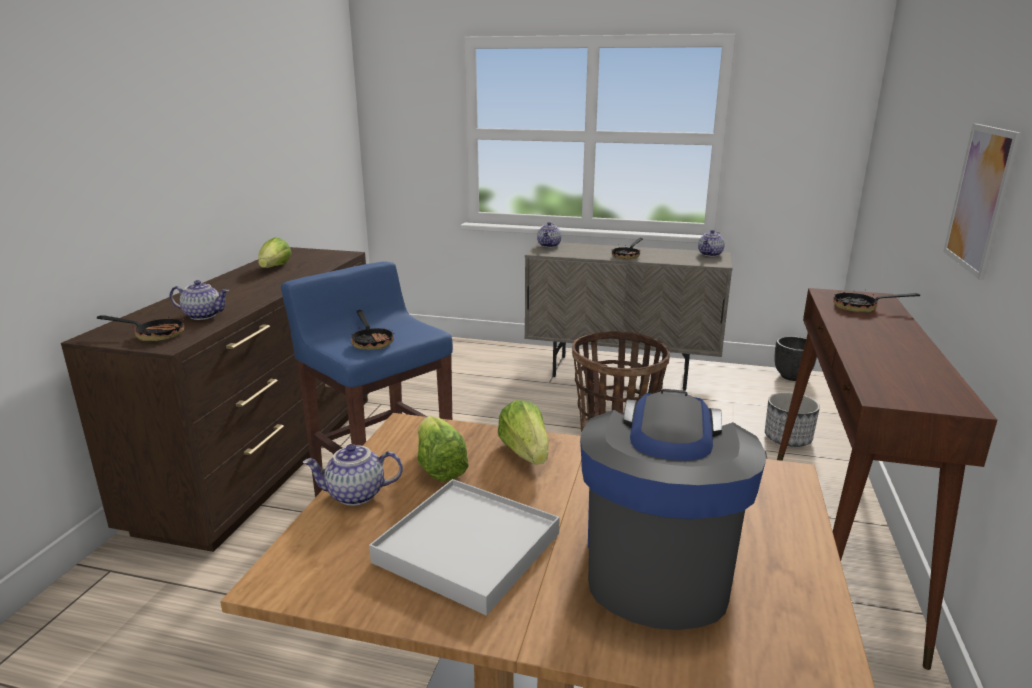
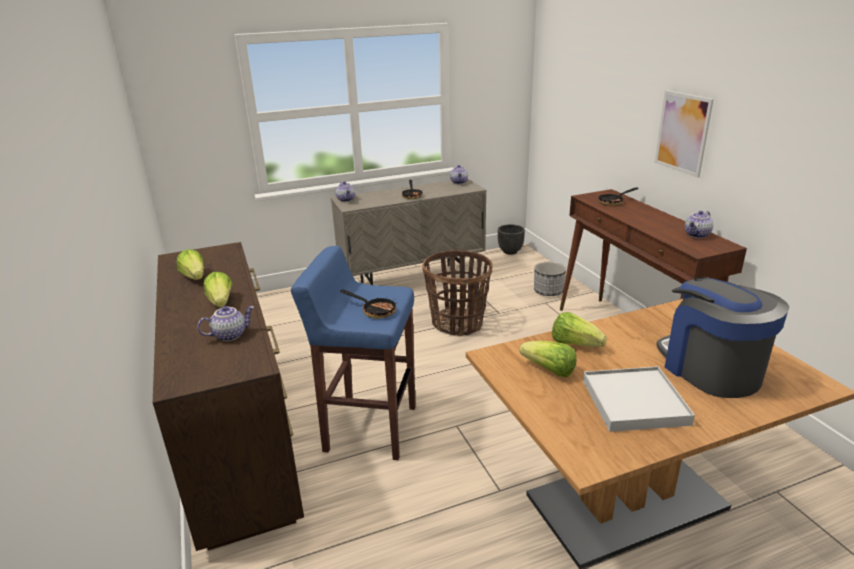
camera: 35 degrees left, 5 degrees up
frying pan [97,315,184,341] -> none
teapot [302,444,403,506] -> teapot moved to [685,211,713,238]
none -> lettuce [203,272,233,307]

